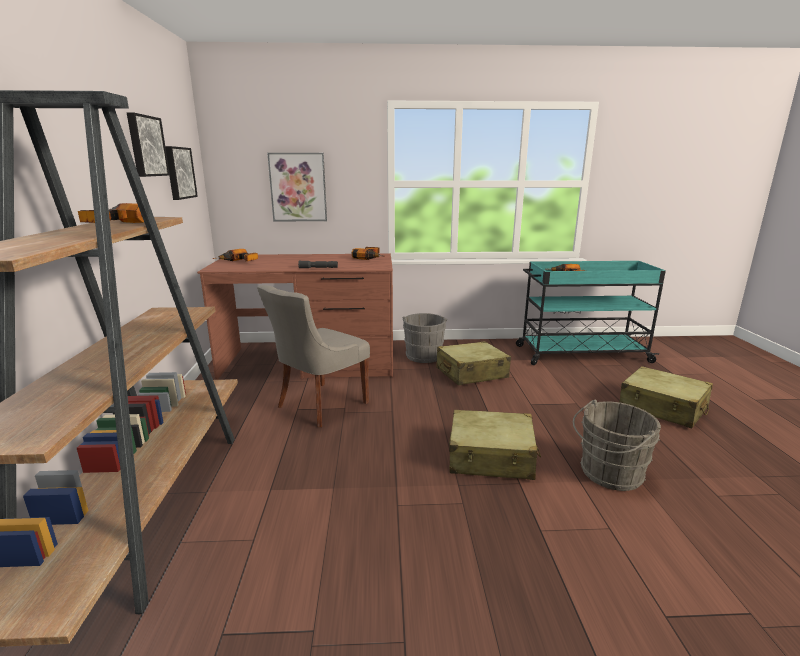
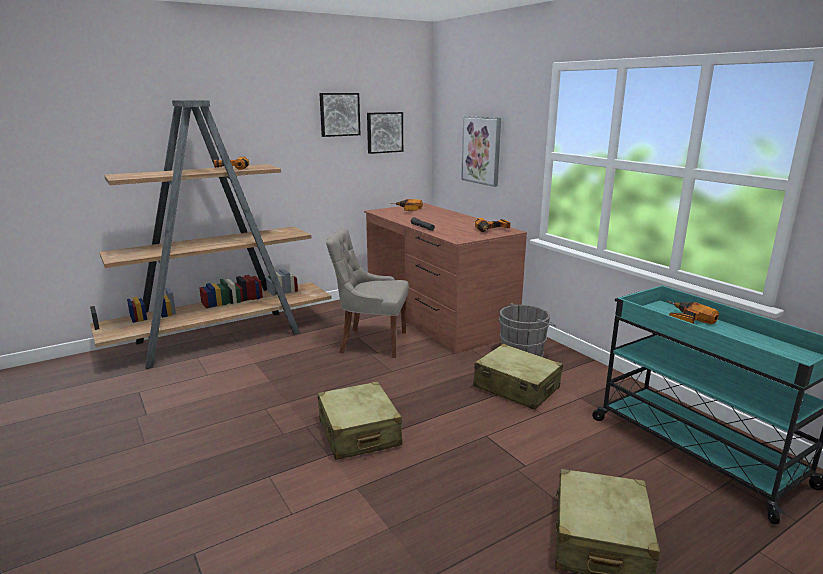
camera: 60 degrees right, 0 degrees up
grey bucket [573,400,661,491] -> none

